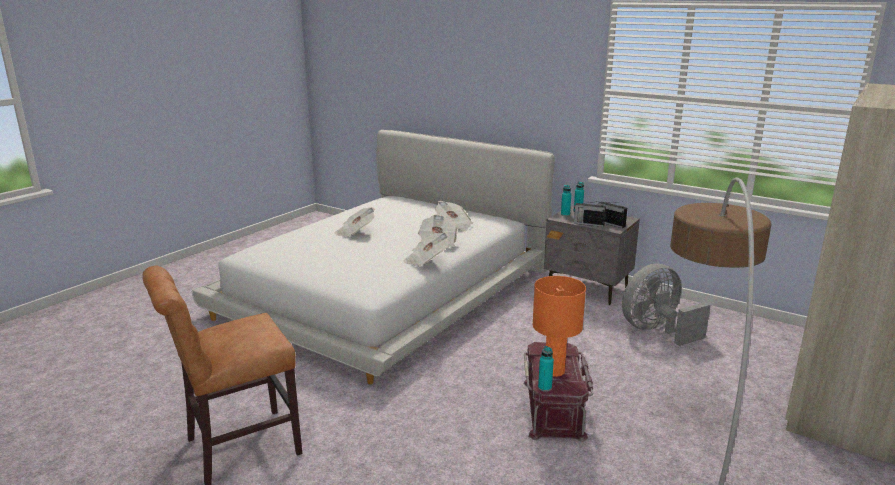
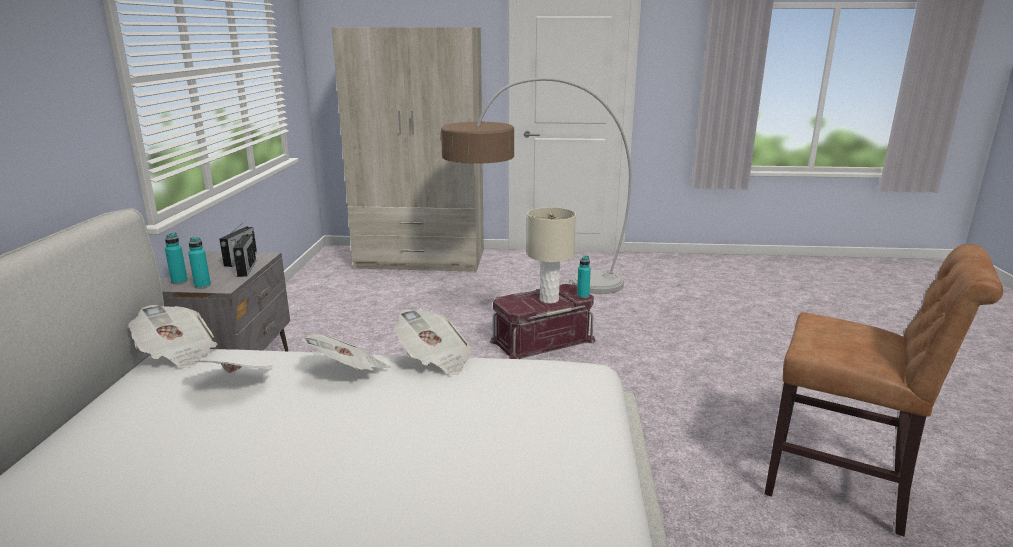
camera: 120 degrees left, 0 degrees up
newspaper [335,207,375,237] -> newspaper moved to [128,305,217,368]
orange table lamp [533,276,586,377] -> beige table lamp [527,207,576,304]
grey fan [622,264,710,346] -> none

